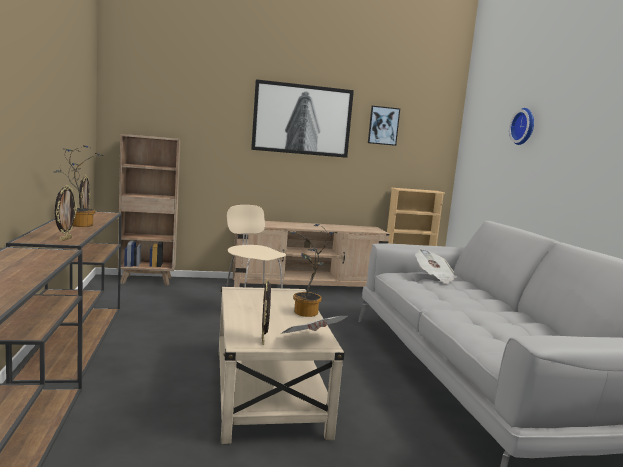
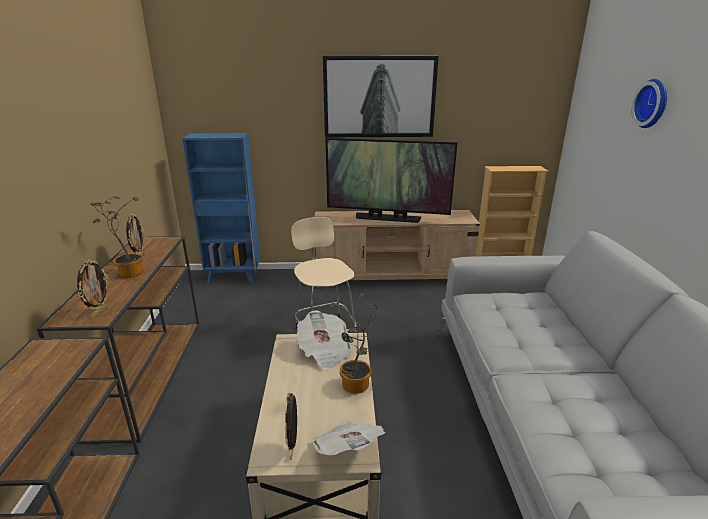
camera: 10 degrees right, 15 degrees up
brown bookcase [118,134,181,285] -> blue bookcase [182,133,260,284]
picture [368,106,400,146] -> none
newspaper [415,249,457,284] -> newspaper moved to [297,310,351,371]
none -> television [325,138,457,223]

